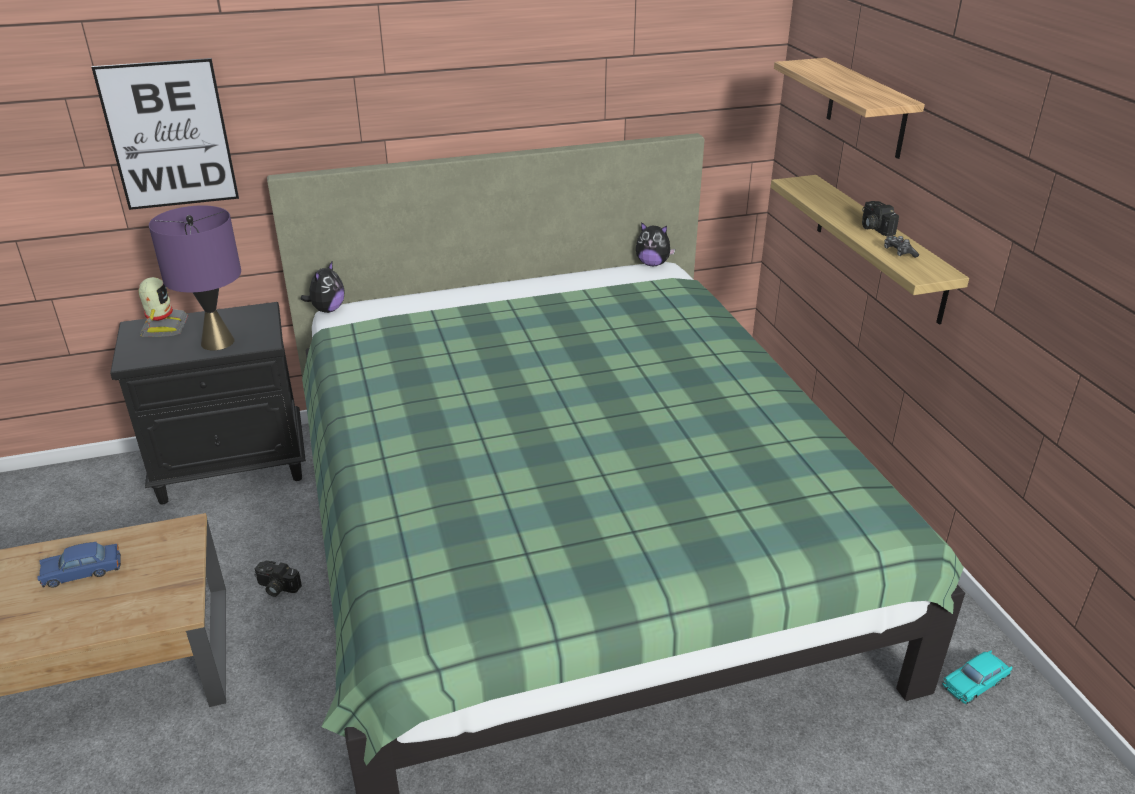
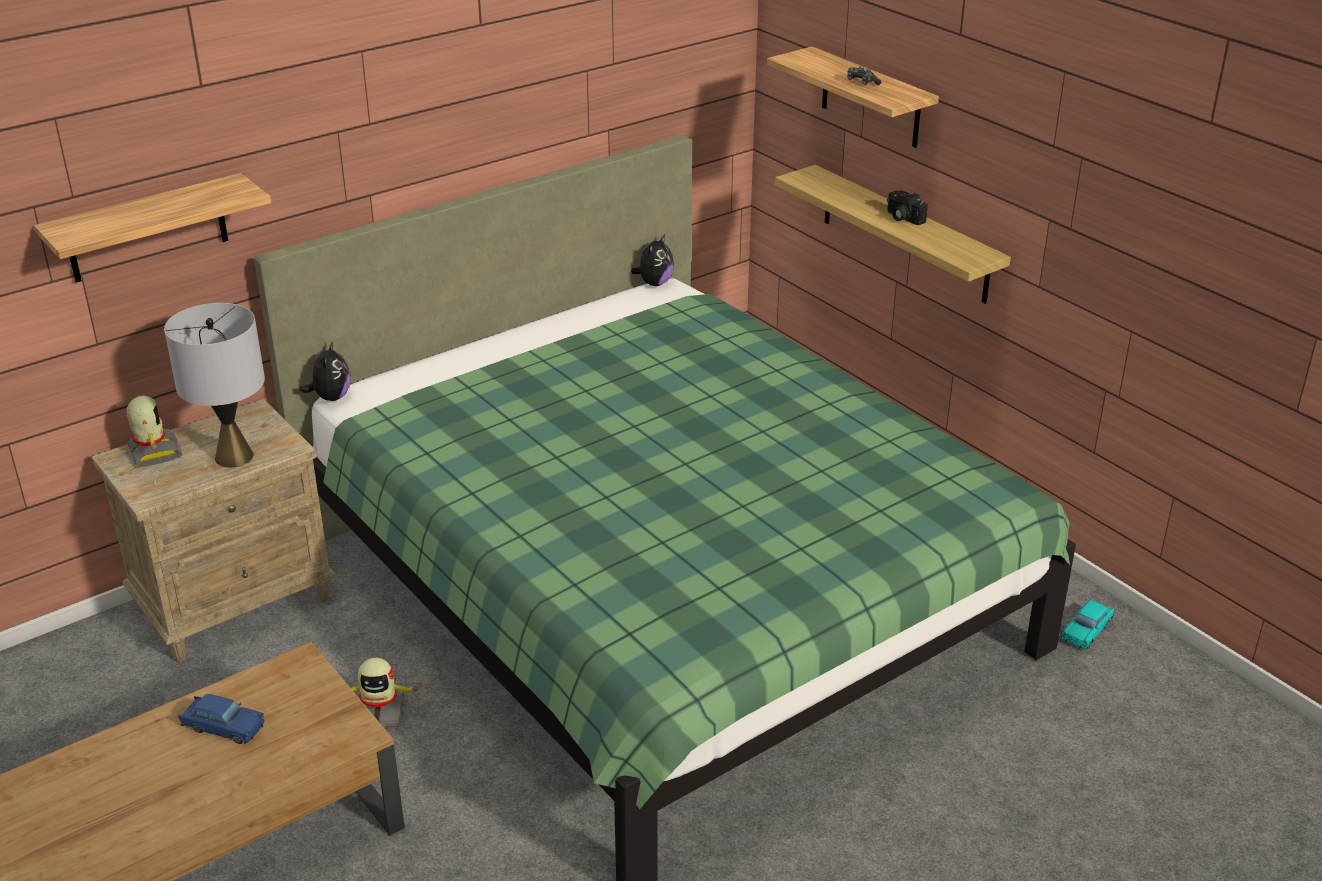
camera: 20 degrees left, 0 degrees up
blue toy car [37,542,121,588] -> blue toy car turned 120 degrees counterclockwise [178,694,264,744]
picture [91,58,239,210] -> shelf [34,173,271,283]
black nightstand [110,302,306,504] -> beige nightstand [91,399,337,662]
purple table lamp [149,205,241,350] -> grey table lamp [164,303,265,467]
camera [255,560,302,597] -> toy robot [351,658,421,728]
plush toy [636,222,675,266] -> plush toy turned 60 degrees counterclockwise [631,234,674,286]
game controller [884,236,919,258] -> game controller moved to [847,66,881,85]

